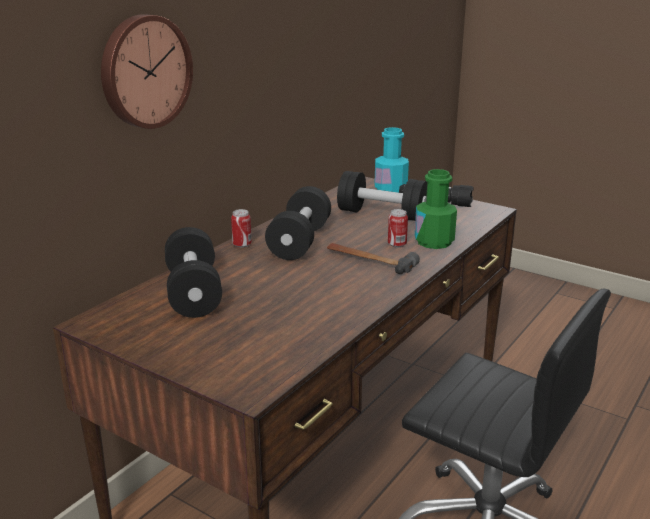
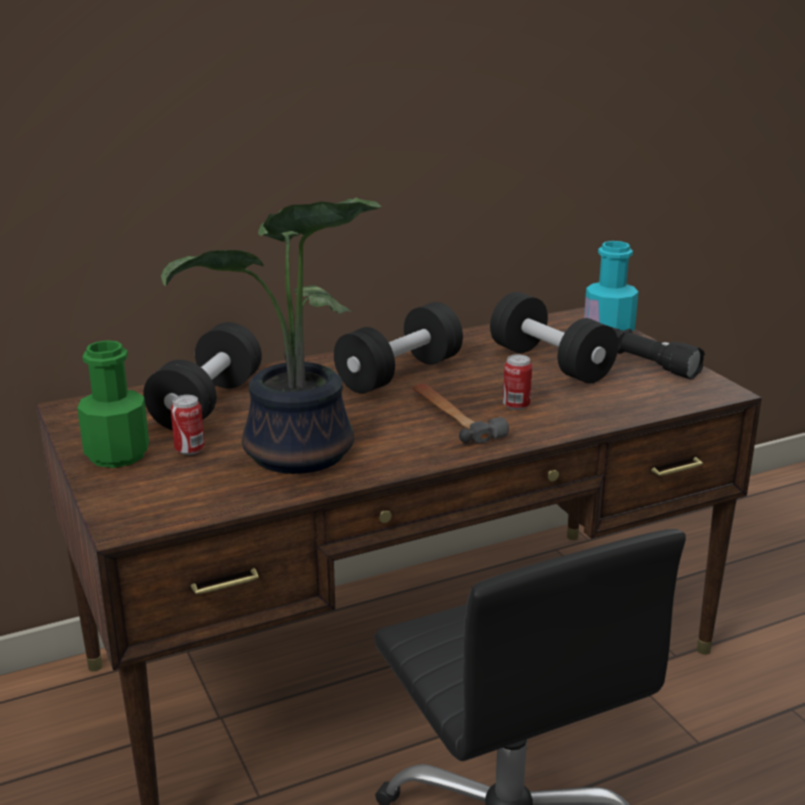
camera: 30 degrees right, 0 degrees up
wall clock [101,14,193,129] -> none
can [231,209,252,248] -> can moved to [171,395,205,455]
green bottle [415,169,457,249] -> green bottle moved to [77,340,149,468]
none -> potted plant [161,197,381,474]

